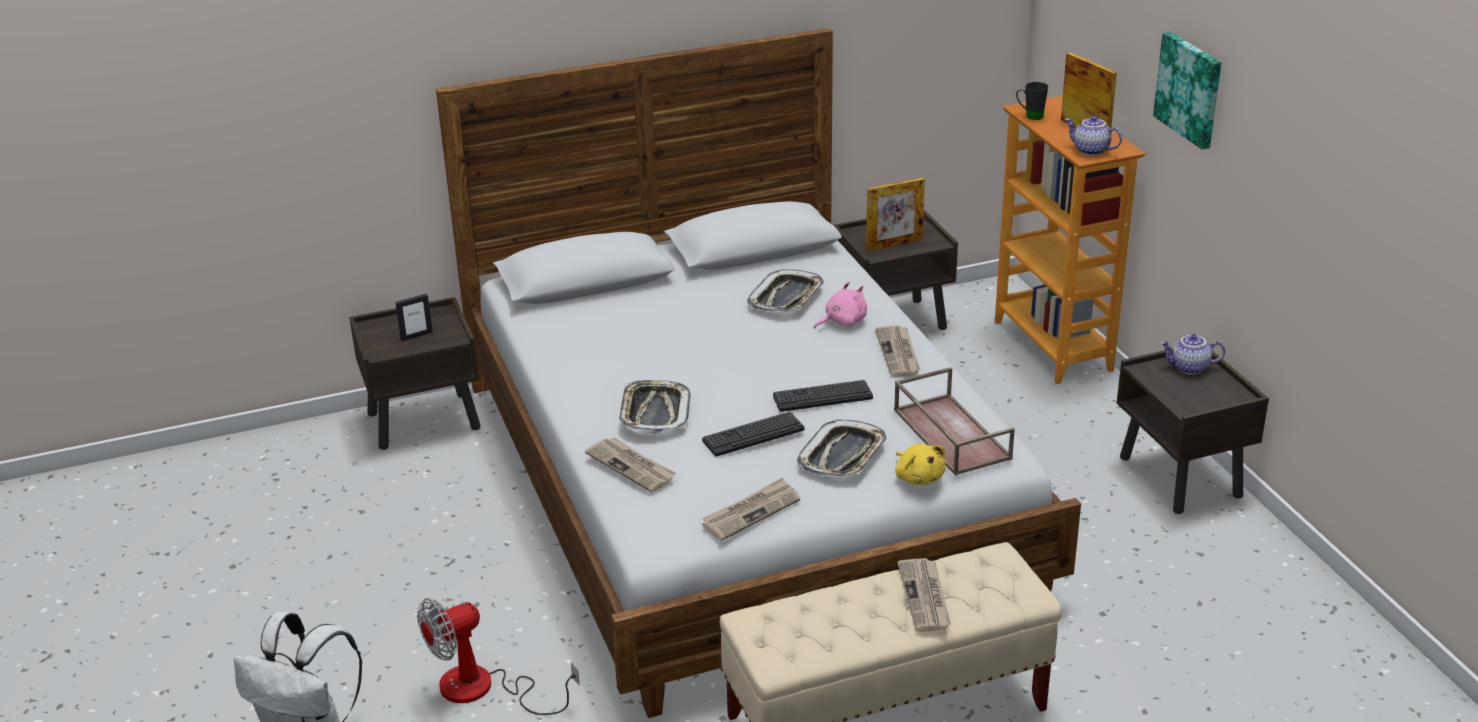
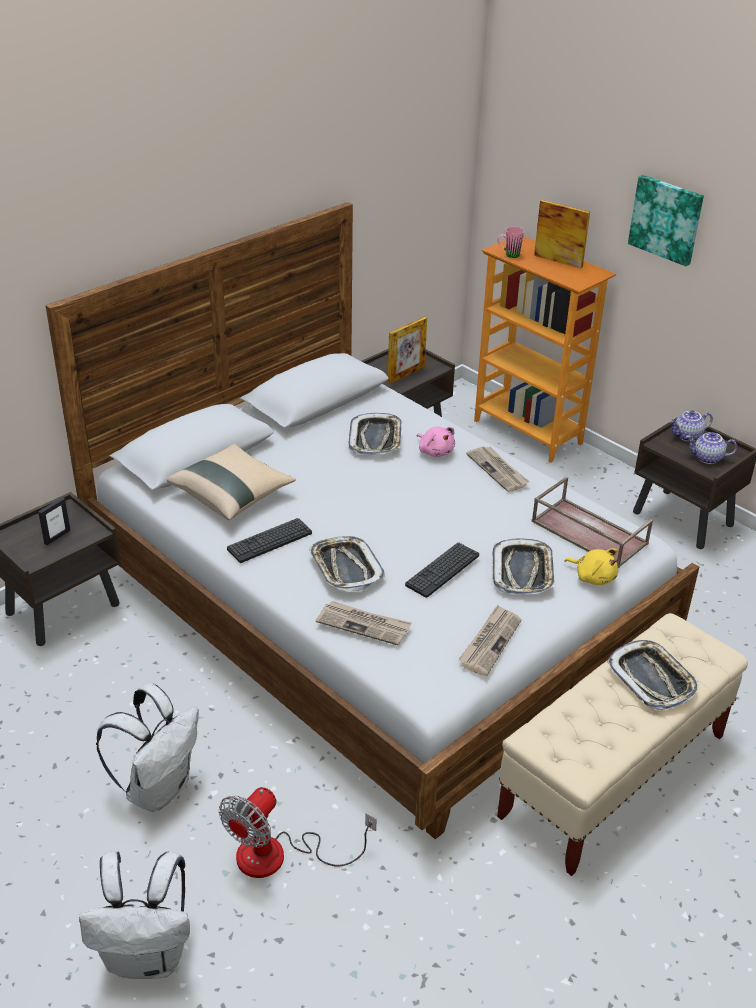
camera: 25 degrees left, 5 degrees up
keyboard [773,380,873,412] -> keyboard moved to [227,518,312,563]
pink plush toy [814,281,867,329] -> pink plush toy turned 105 degrees clockwise [417,426,455,457]
newspaper [897,558,951,632] -> tray [607,640,700,710]
black mug [1016,82,1048,120] -> pink mug [498,227,524,258]
teapot [1065,116,1122,156] -> teapot moved to [686,432,737,464]
none -> white backpack [96,683,199,812]
none -> beige pillow [167,444,296,520]

